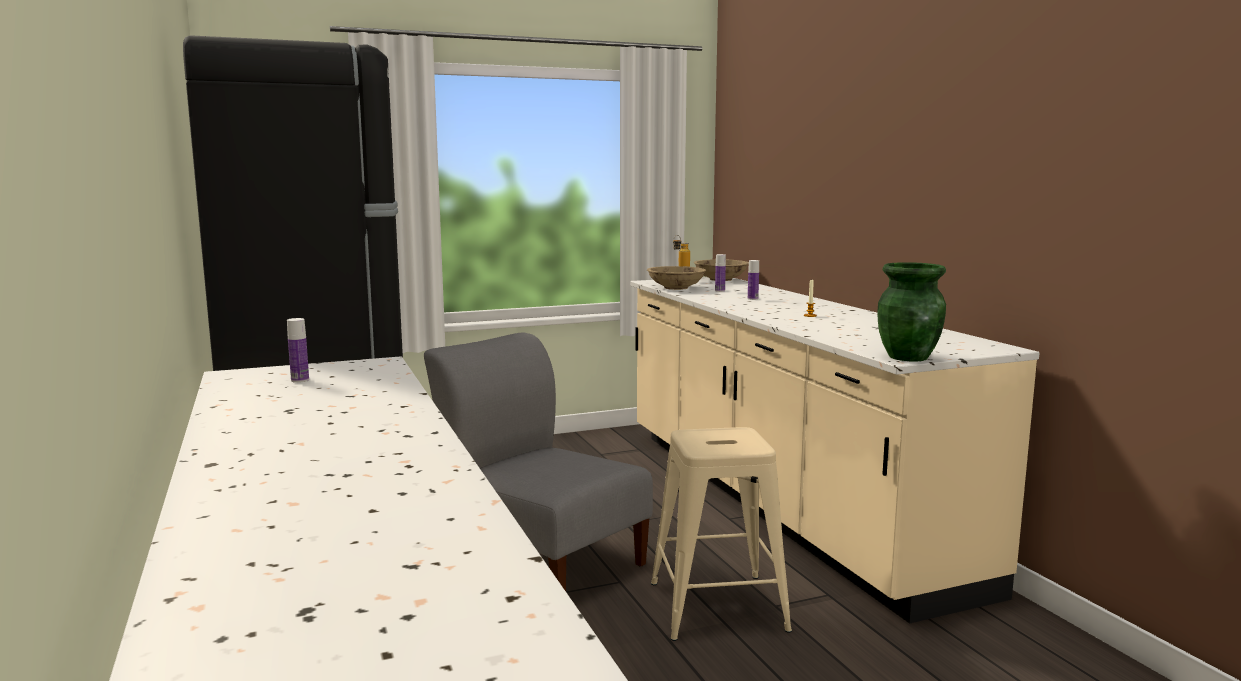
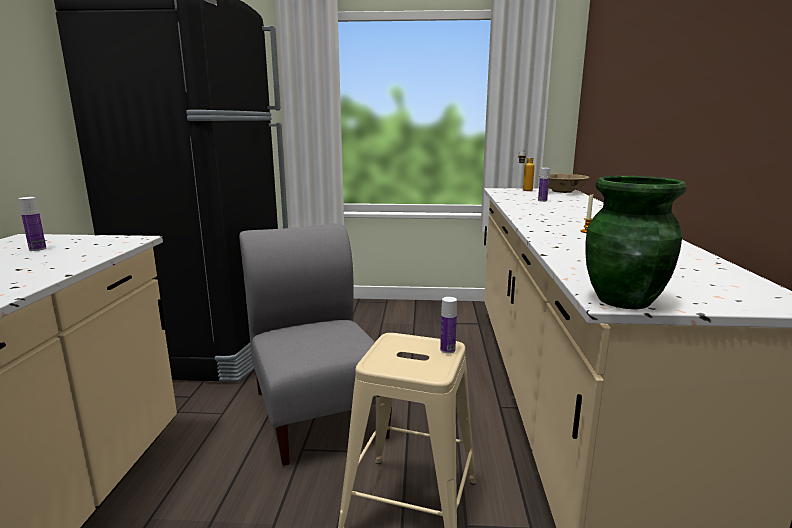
camera: 25 degrees right, 5 degrees up
beige bowl [647,266,706,290] -> none
bottle [748,260,759,300] -> bottle moved to [440,297,457,354]

